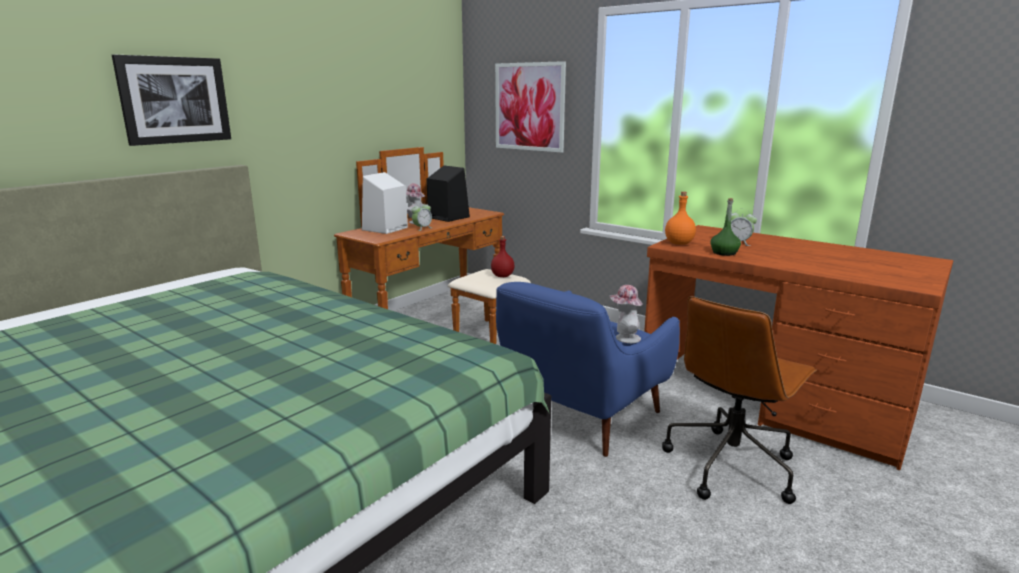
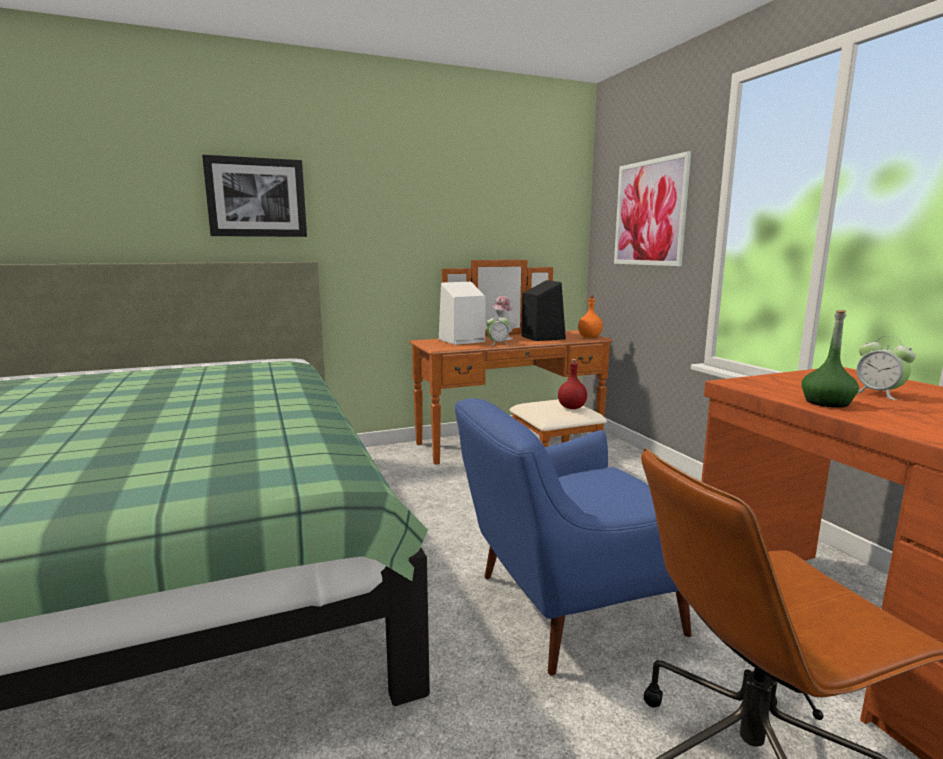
camera: 30 degrees right, 5 degrees down
hat [610,285,643,343] -> none
orange bottle [665,192,696,245] -> orange bottle moved to [578,295,603,338]

